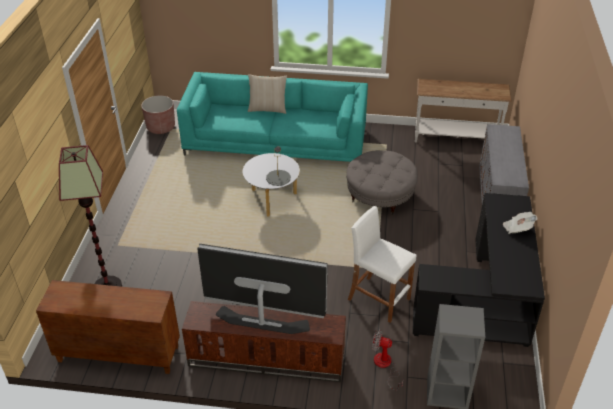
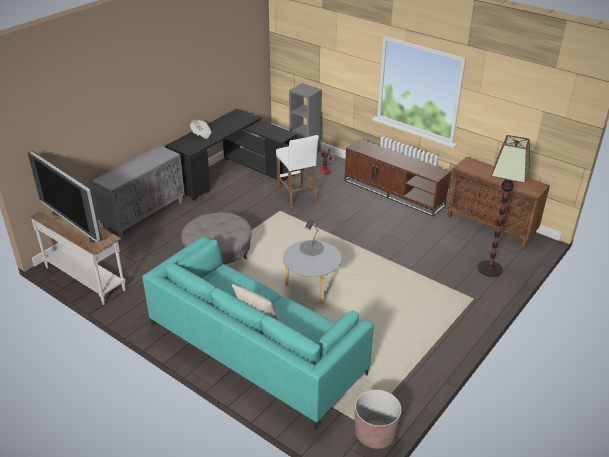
camera: 150 degrees left, 5 degrees down
television [197,244,328,334] -> television moved to [28,151,102,243]

